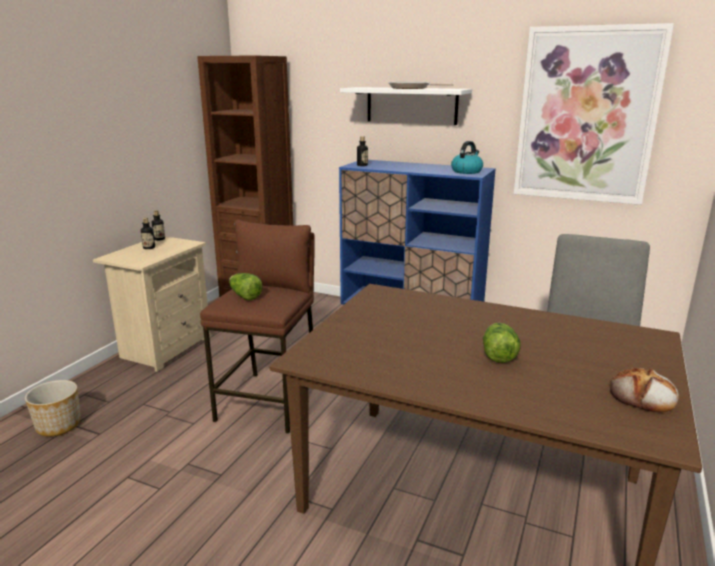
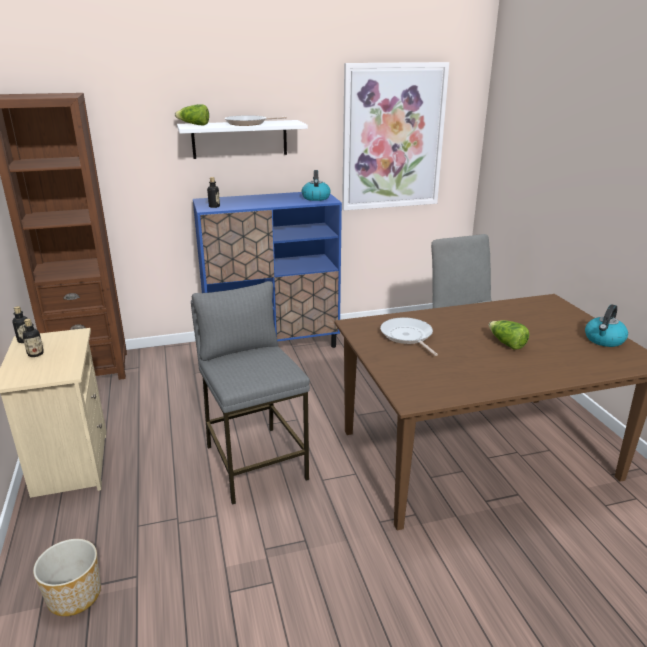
camera: 40 degrees left, 5 degrees up
brown stool [200,220,315,434] -> grey stool [191,281,310,505]
lettuce [229,273,262,300] -> lettuce moved to [175,104,209,125]
bread [610,368,679,412] -> kettle [585,304,628,347]
none -> frying pan [380,317,438,356]

